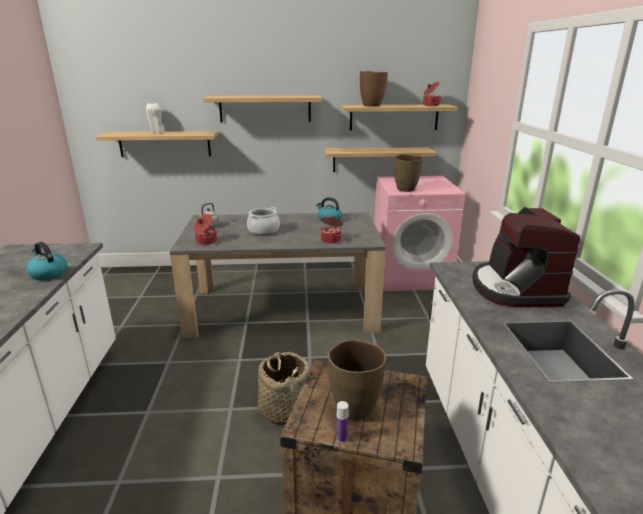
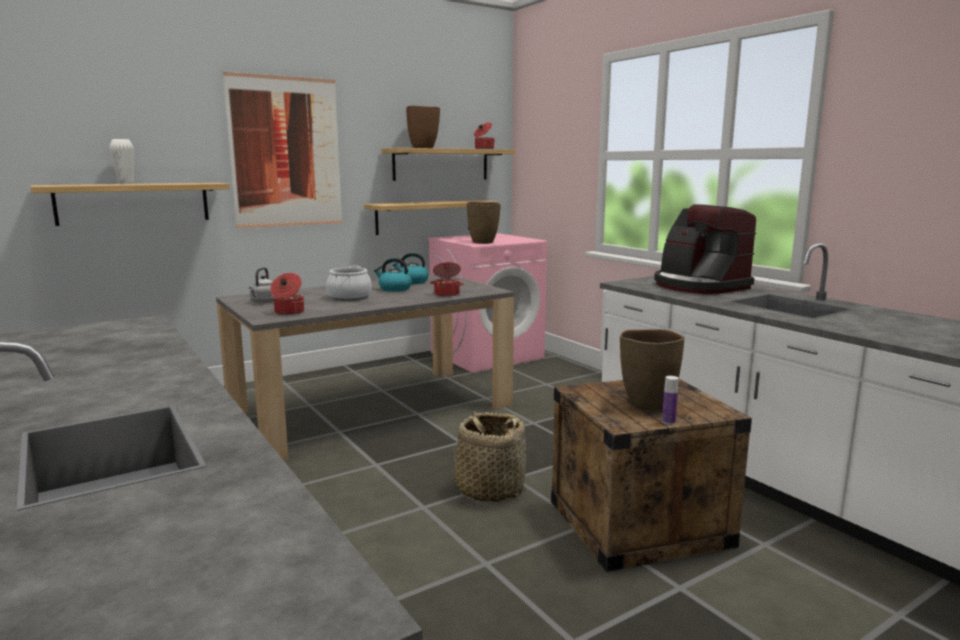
camera: 30 degrees left, 10 degrees down
kettle [26,242,67,280] -> kettle moved to [374,258,412,292]
shelf [203,95,322,122] -> picture [223,72,342,228]

